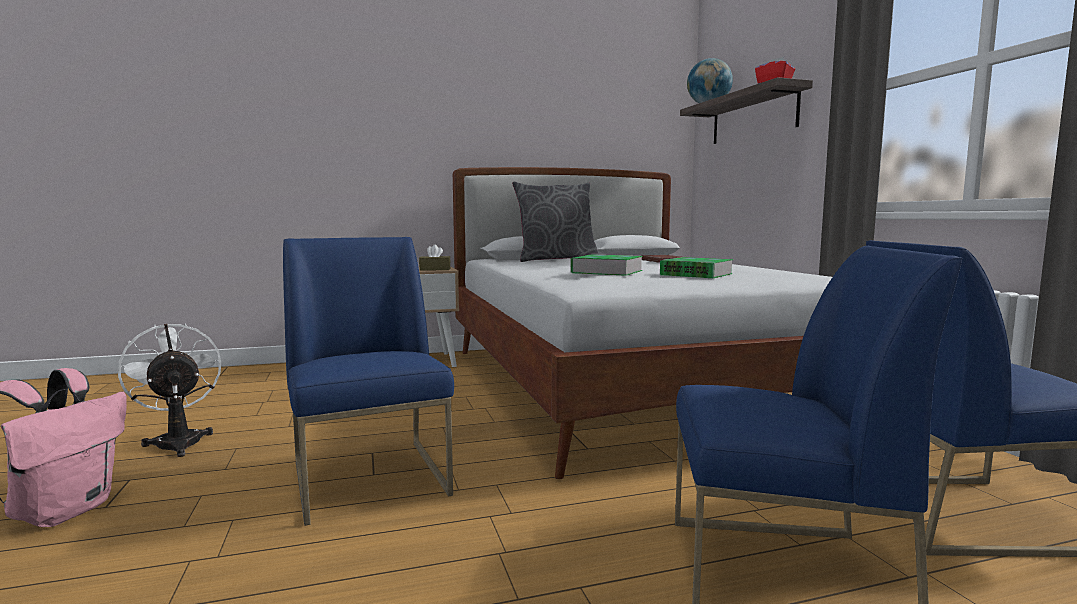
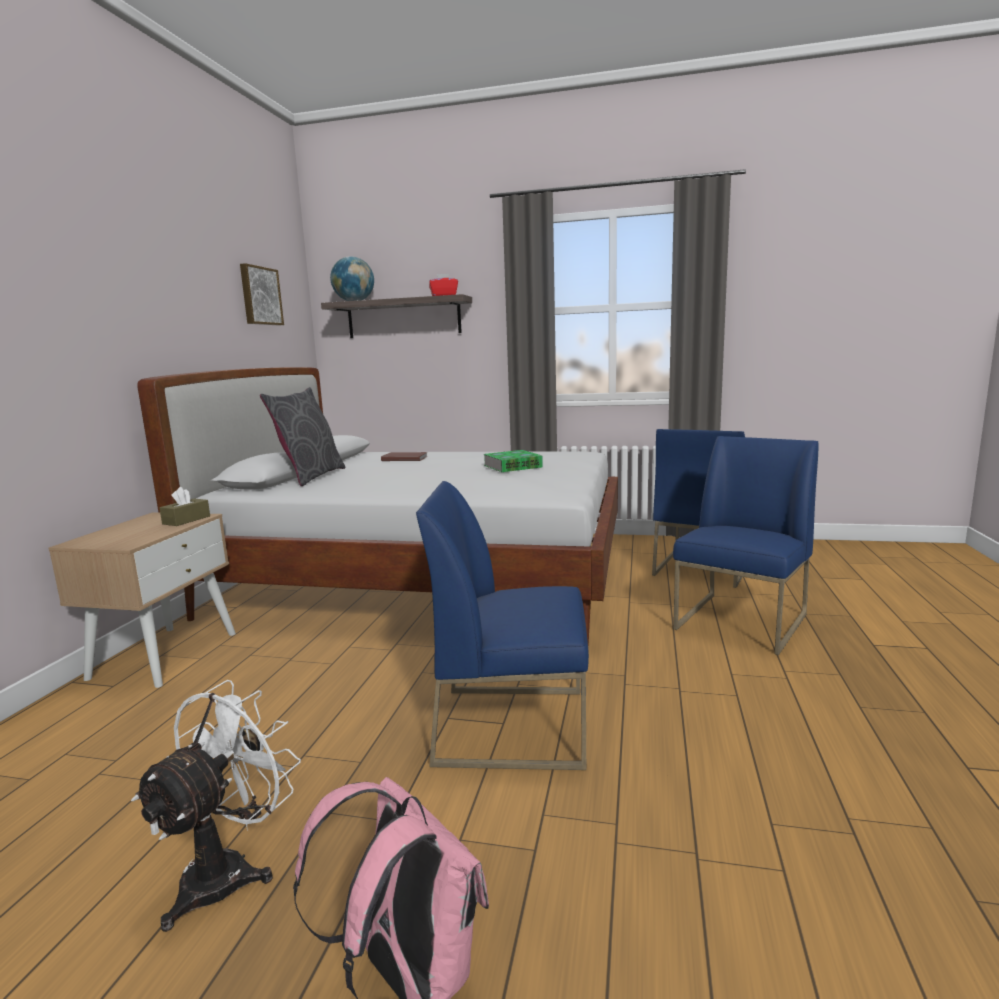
camera: 60 degrees left, 5 degrees up
white fan [118,323,221,457] -> white fan turned 120 degrees clockwise [131,680,301,932]
book [570,254,643,276] -> none
none -> picture [240,263,284,325]

